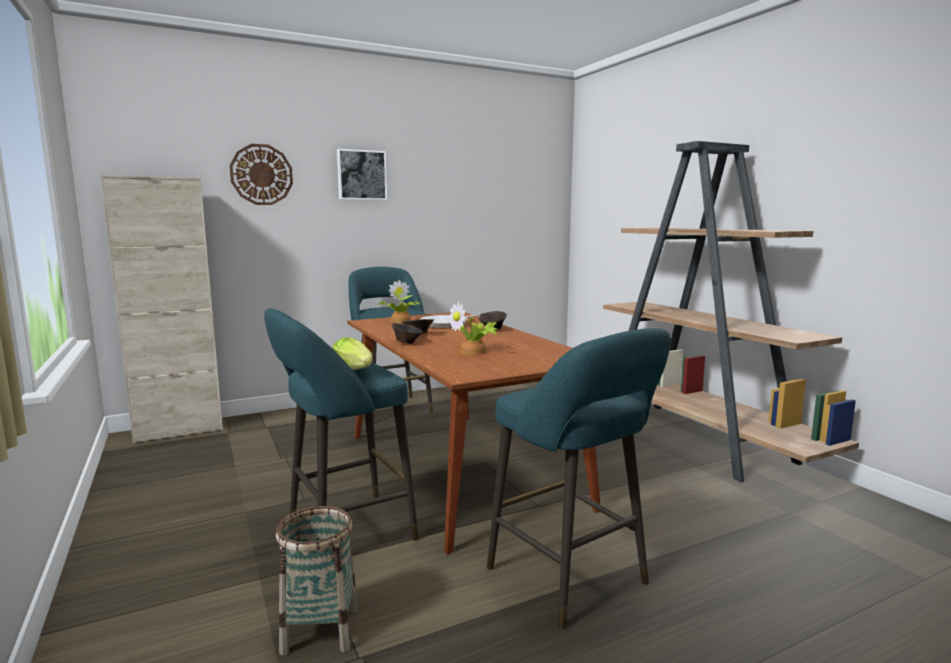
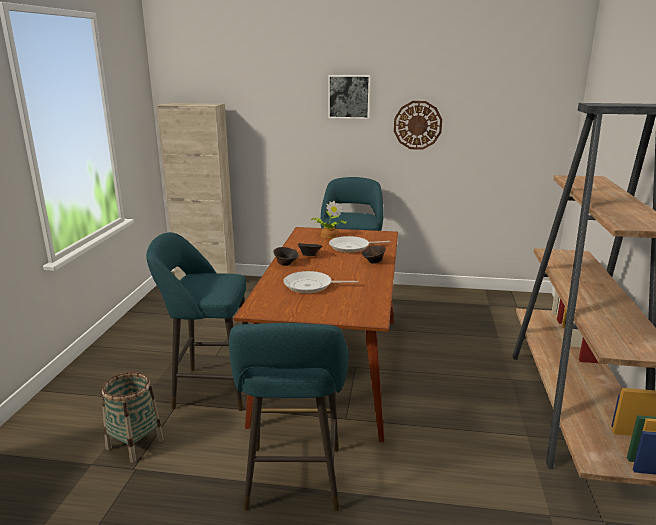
camera: 35 degrees right, 10 degrees up
wall clock [230,144,293,205] -> wall clock moved to [394,101,442,150]
lettuce [332,337,372,370] -> none
potted plant [449,302,498,355] -> frying pan [283,271,358,293]

